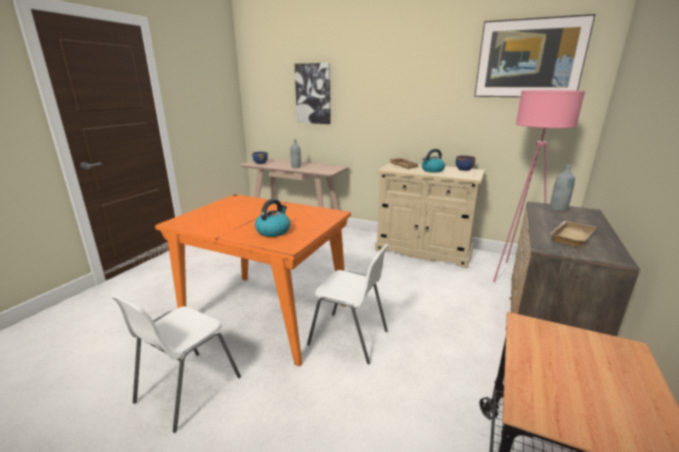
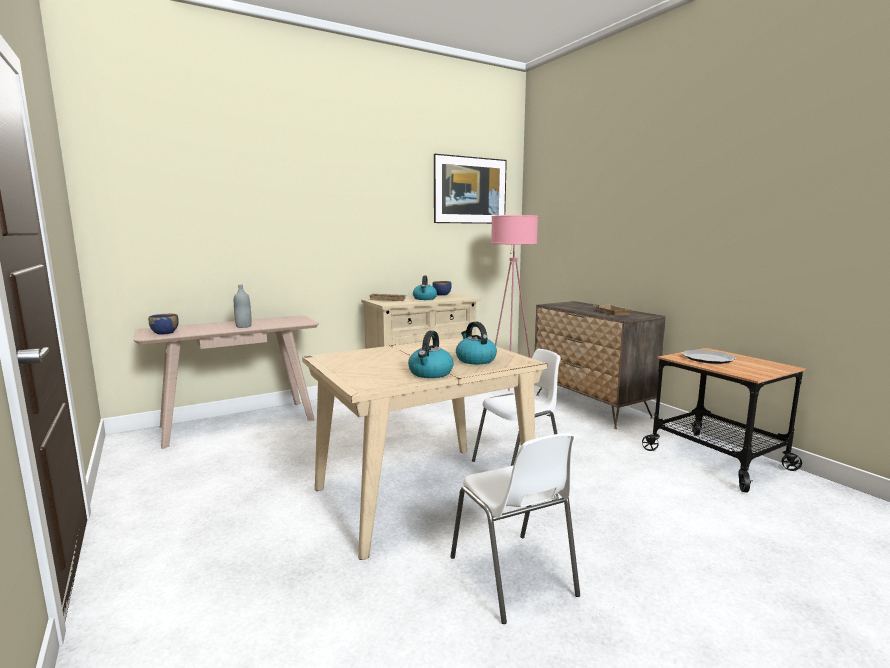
camera: 55 degrees left, 10 degrees down
orange dining table [155,194,351,366] -> beige dining table [302,337,547,560]
picture [295,63,331,124] -> none
grey bottle [550,165,575,211] -> none
none -> kettle [408,331,454,378]
none -> plate [682,350,736,364]

